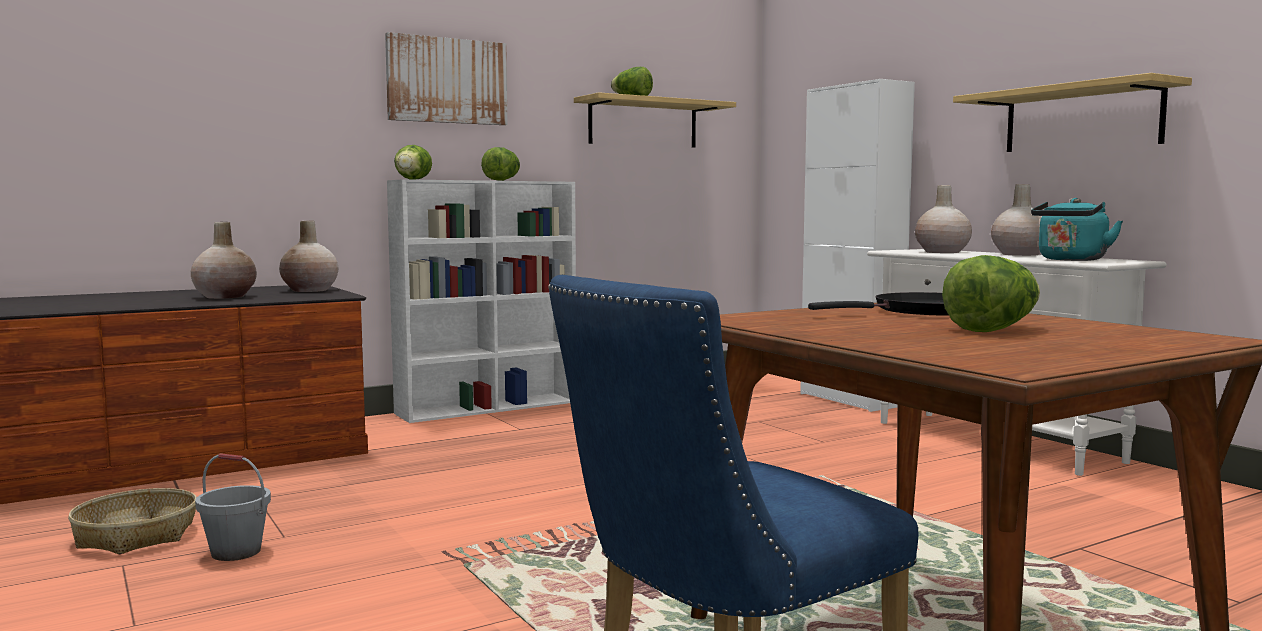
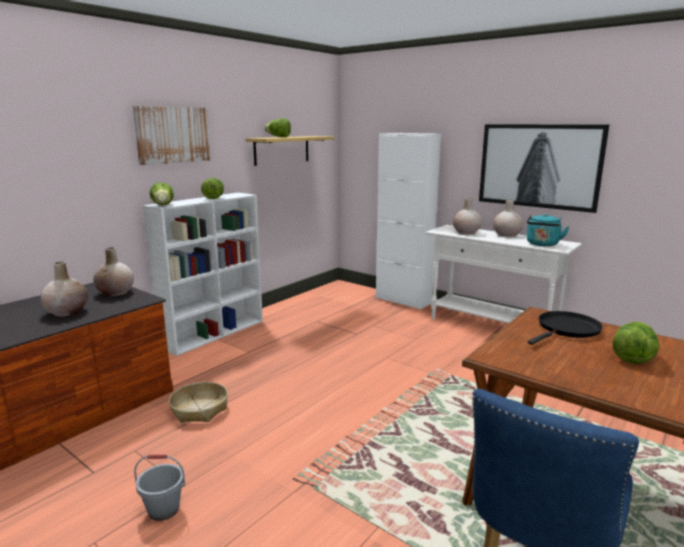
camera: 20 degrees left, 10 degrees up
basket [68,488,197,554] -> basket moved to [169,382,228,423]
shelf [953,73,1192,152] -> picture [479,124,609,213]

